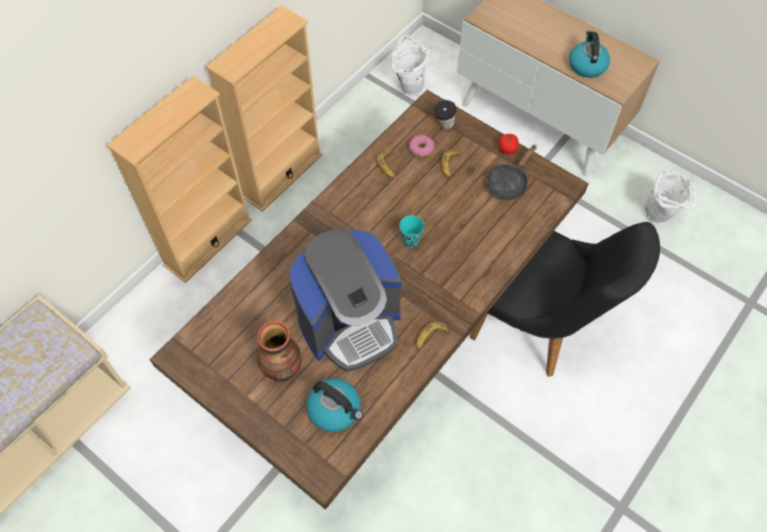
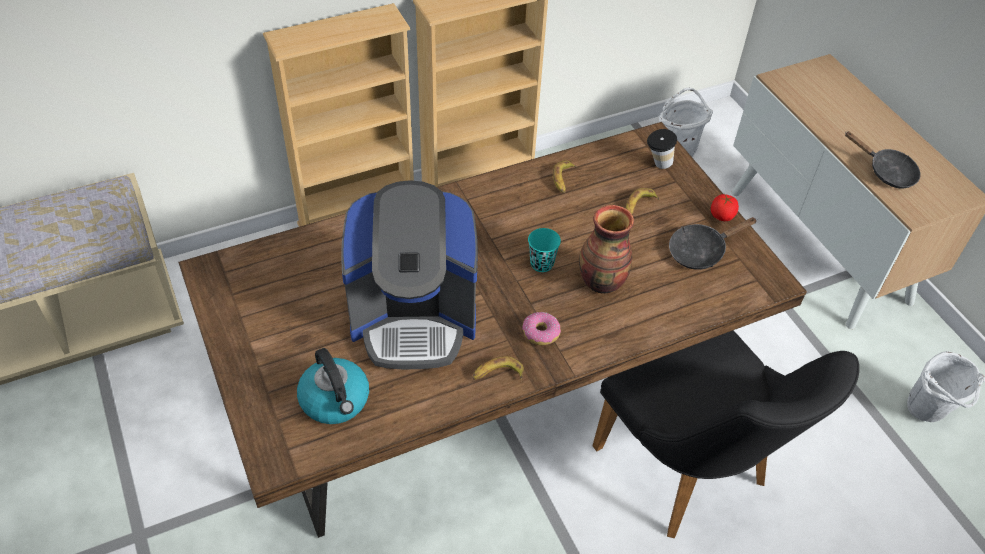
camera: 25 degrees right, 10 degrees down
vase [257,321,301,381] -> vase moved to [579,205,634,294]
donut [409,135,435,157] -> donut moved to [522,312,561,345]
kettle [569,31,610,78] -> black frying pan [845,131,920,188]

